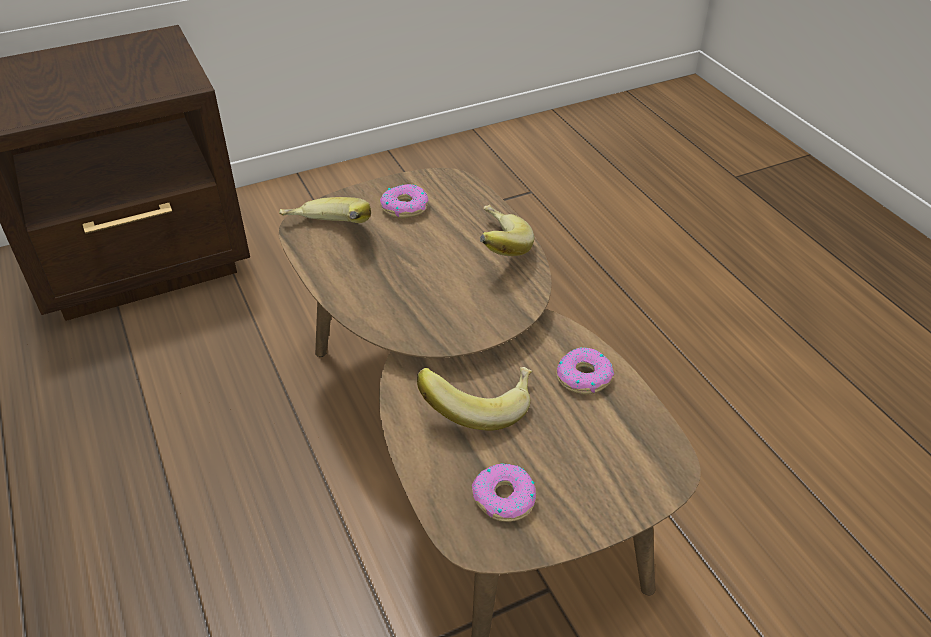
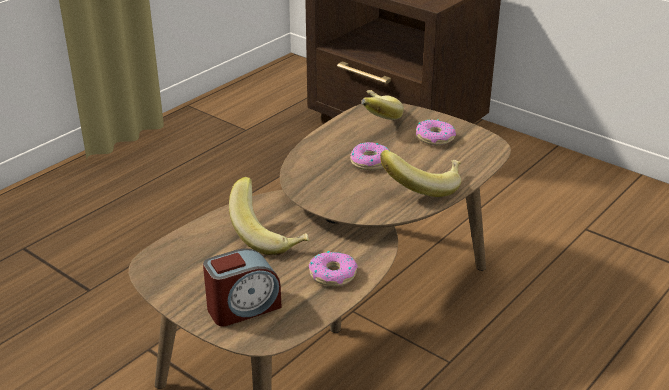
camera: 65 degrees right, 10 degrees down
donut [472,463,536,522] -> donut moved to [350,142,389,171]
none -> alarm clock [203,248,282,326]

